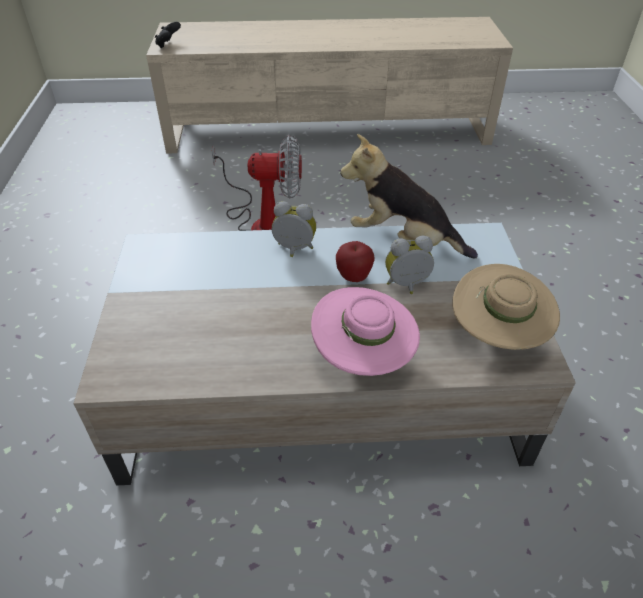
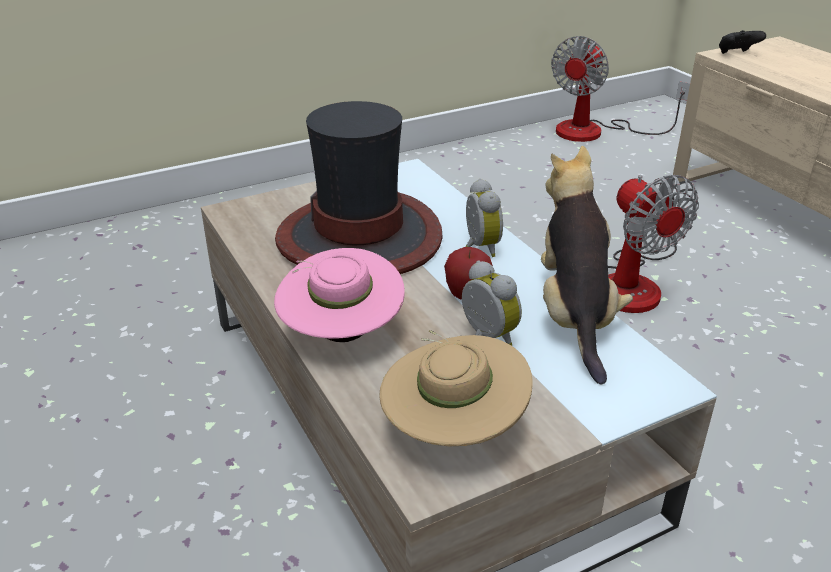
camera: 65 degrees right, 10 degrees down
none -> hat [275,101,443,274]
none -> fan [551,36,690,142]

